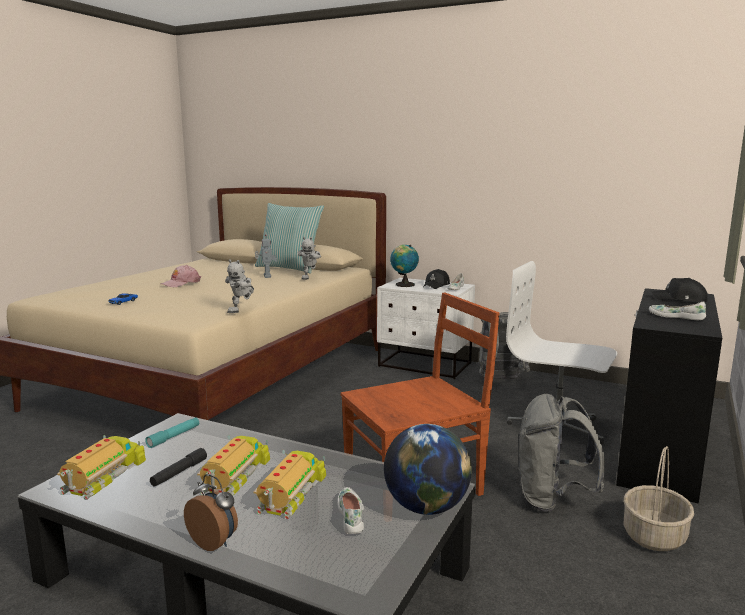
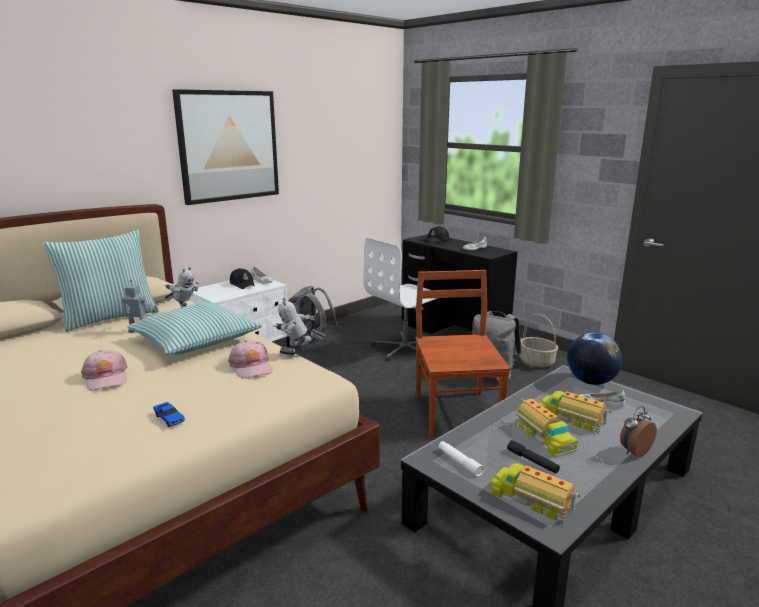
camera: 70 degrees left, 5 degrees up
turquoise flashlight [145,417,199,448] -> white flashlight [439,441,484,476]
toy truck [197,435,270,496] -> toy truck turned 150 degrees counterclockwise [514,398,578,457]
toy robot [225,259,254,313] -> toy robot turned 135 degrees clockwise [274,298,325,355]
globe [390,245,419,287] -> none
none -> pillow [127,302,262,354]
none -> picture [172,89,279,205]
none -> pink cap [228,340,273,379]

